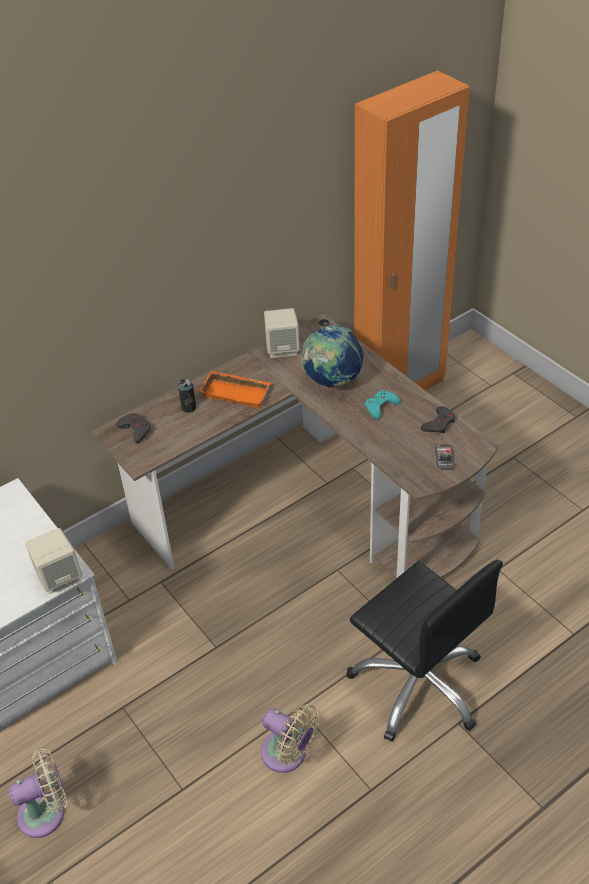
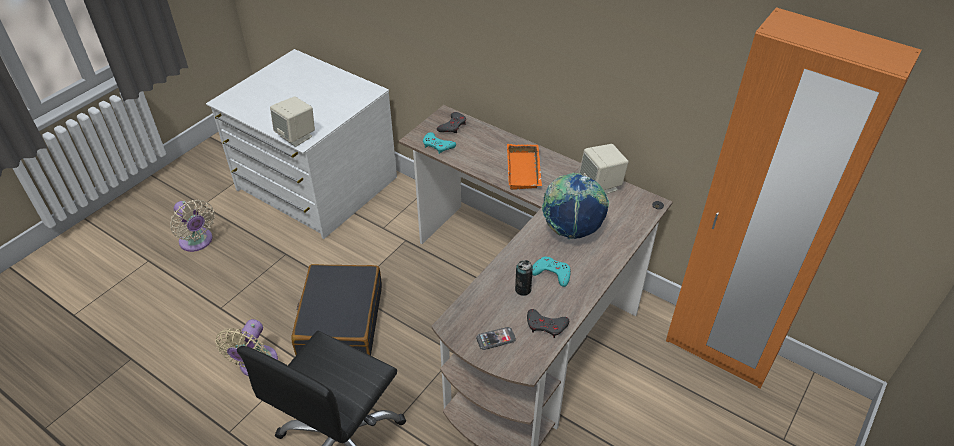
camera: 70 degrees right, 0 degrees up
can [178,379,196,413] -> can moved to [515,260,533,296]
none -> black suitcase [291,264,382,356]
none -> turquoise game controller [423,132,456,154]

